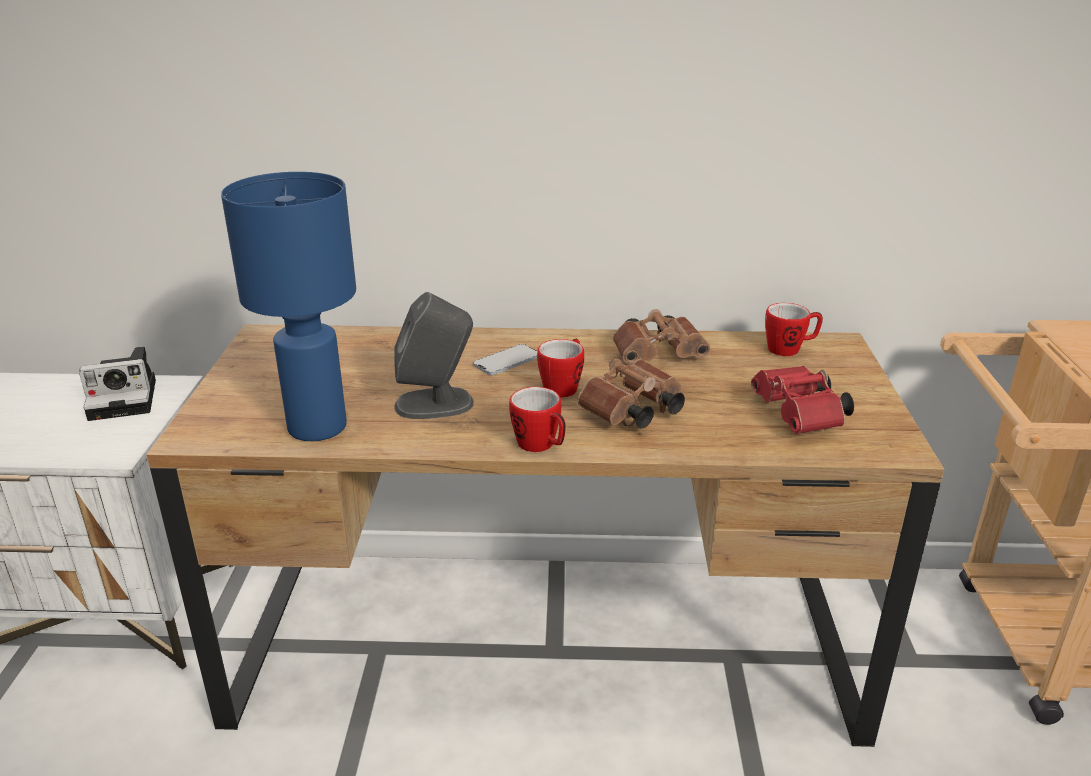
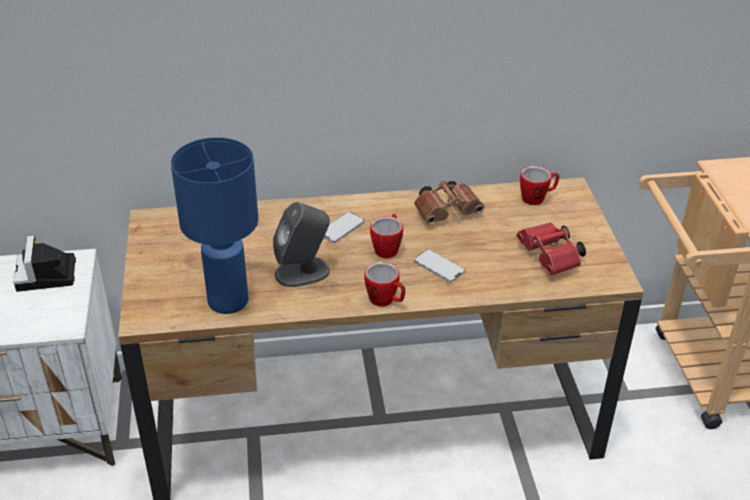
camera: 10 degrees left, 10 degrees up
camera [79,346,156,421] -> camera turned 105 degrees clockwise [13,235,76,292]
brown binoculars [577,359,685,429] -> phone [414,249,465,282]

